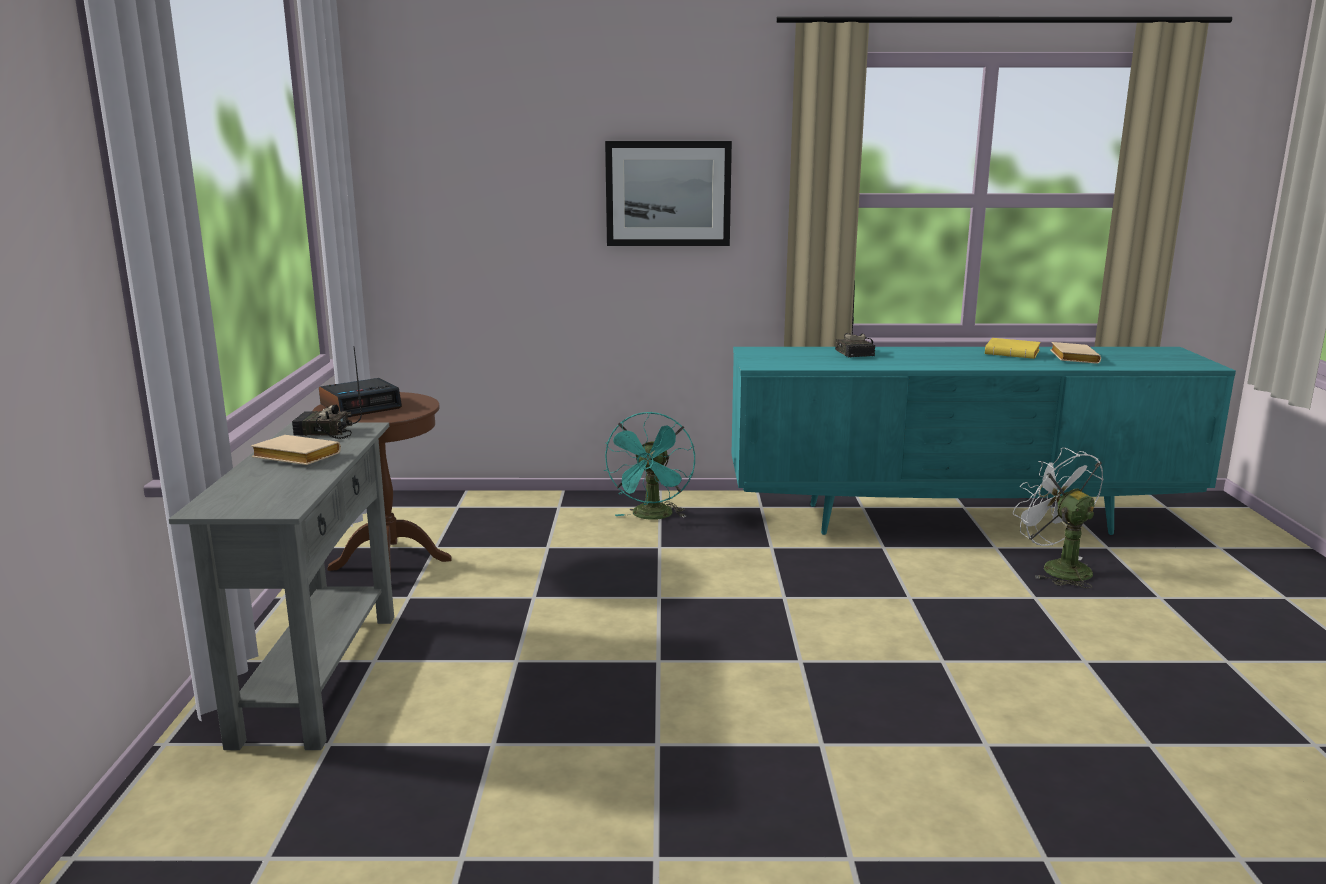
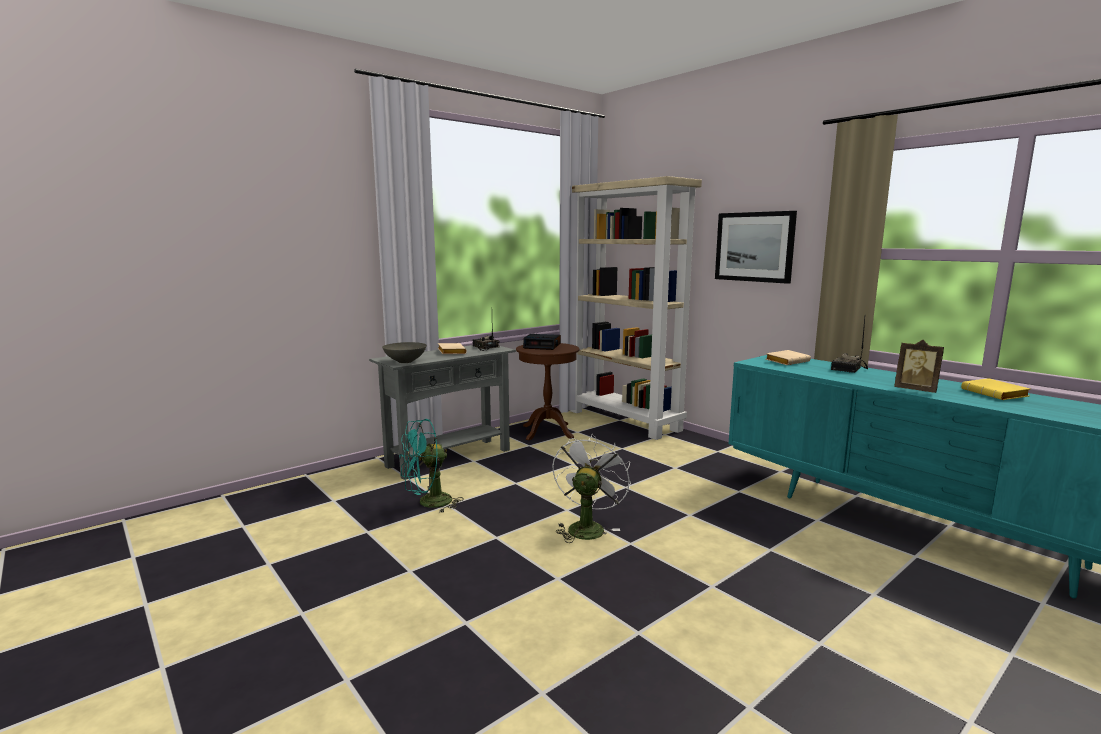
camera: 50 degrees right, 5 degrees down
turquoise fan [604,412,695,520] -> turquoise fan moved to [399,419,464,512]
white fan [1013,447,1104,588] -> white fan moved to [553,434,631,543]
beige book [1050,342,1101,364] -> beige book moved to [766,350,811,365]
none -> grey bowl [382,342,427,363]
none -> beige bookcase [570,176,702,440]
none -> picture frame [894,340,944,393]

